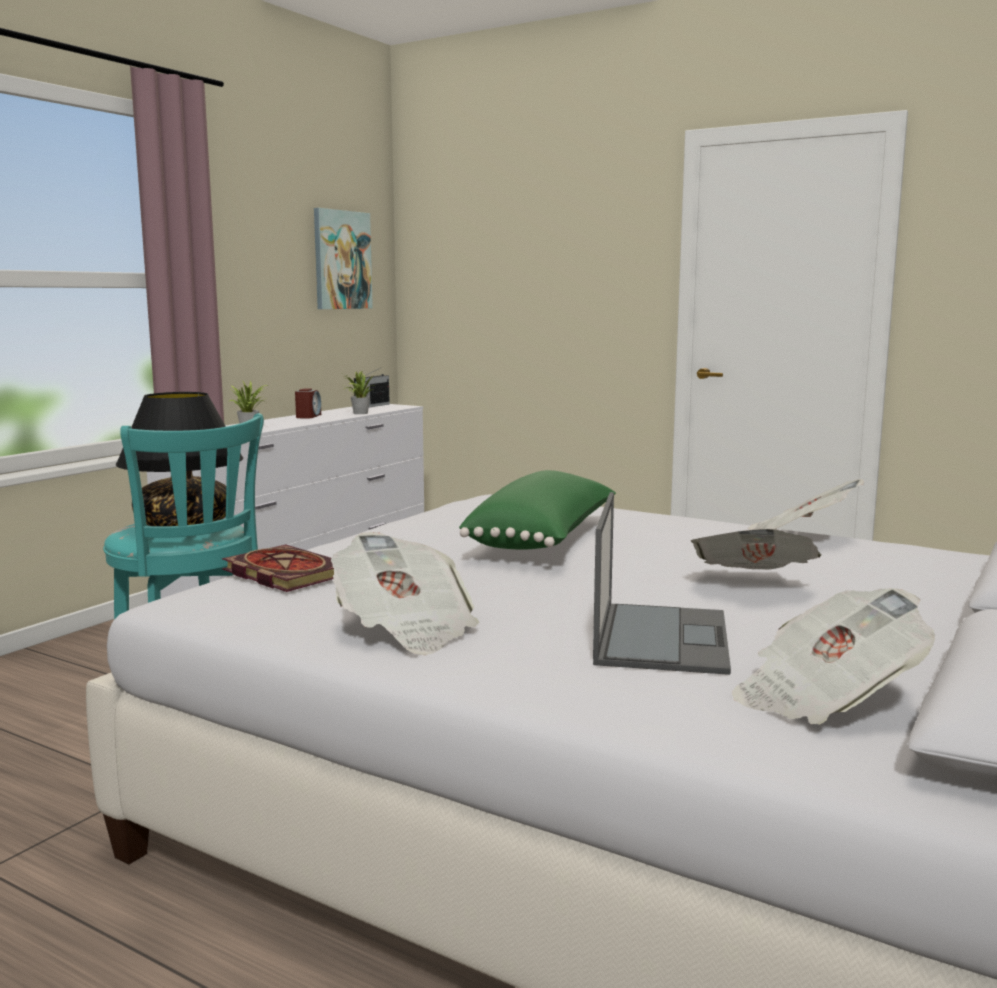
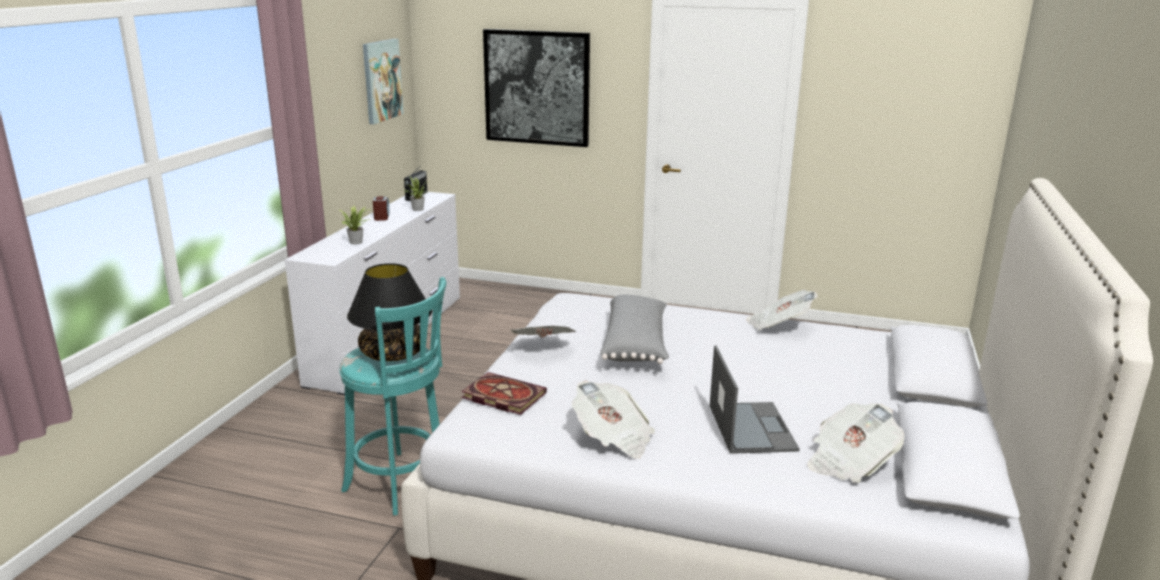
camera: 15 degrees left, 10 degrees up
green pillow [459,470,616,550] -> grey pillow [600,295,669,364]
newspaper [691,529,821,569] -> newspaper moved to [510,326,576,338]
none -> picture [483,29,590,147]

